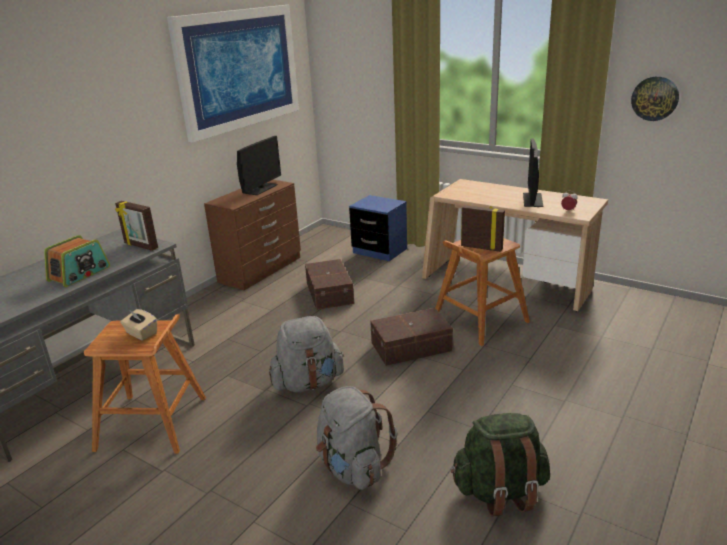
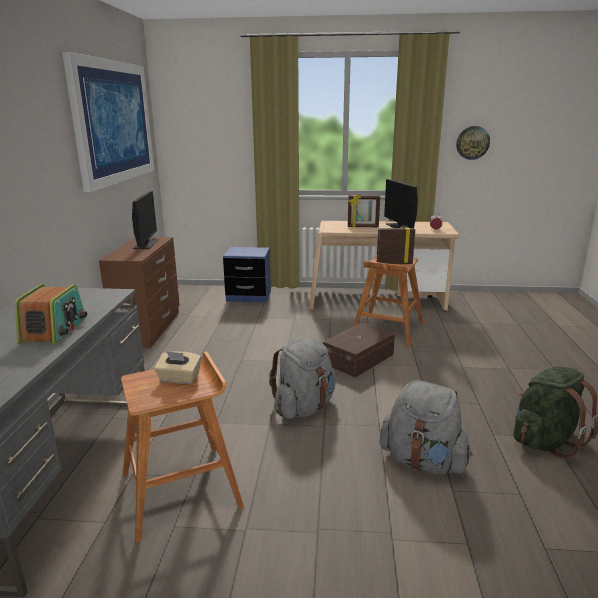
camera: 30 degrees left, 5 degrees down
picture frame [115,201,158,251] -> picture frame moved to [348,195,380,228]
brown storage box [305,259,354,310] -> none

